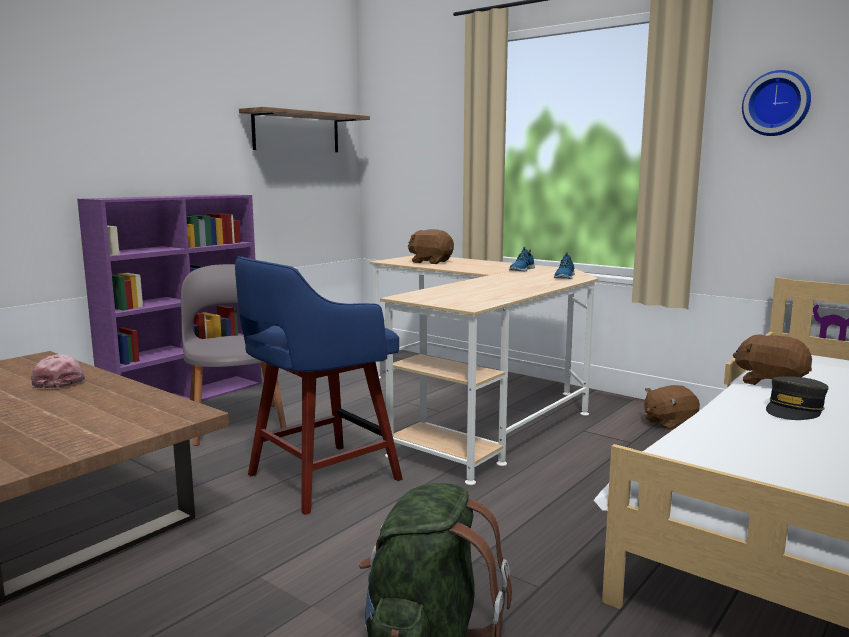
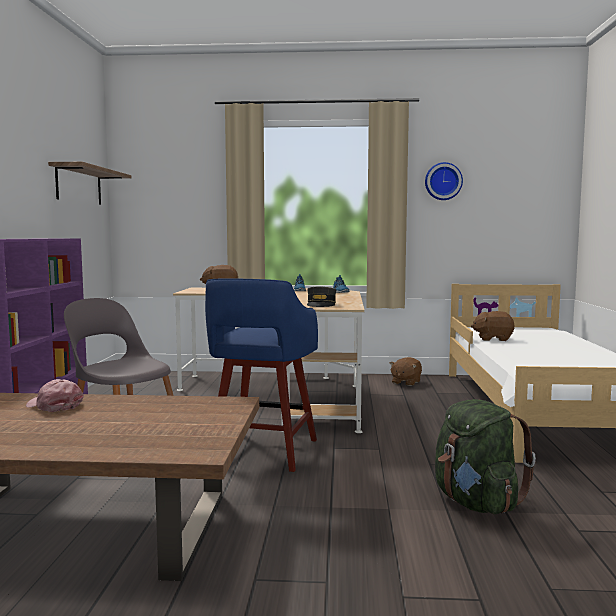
camera: 35 degrees left, 5 degrees down
grey cap [766,376,828,420] -> grey cap moved to [307,287,336,307]

